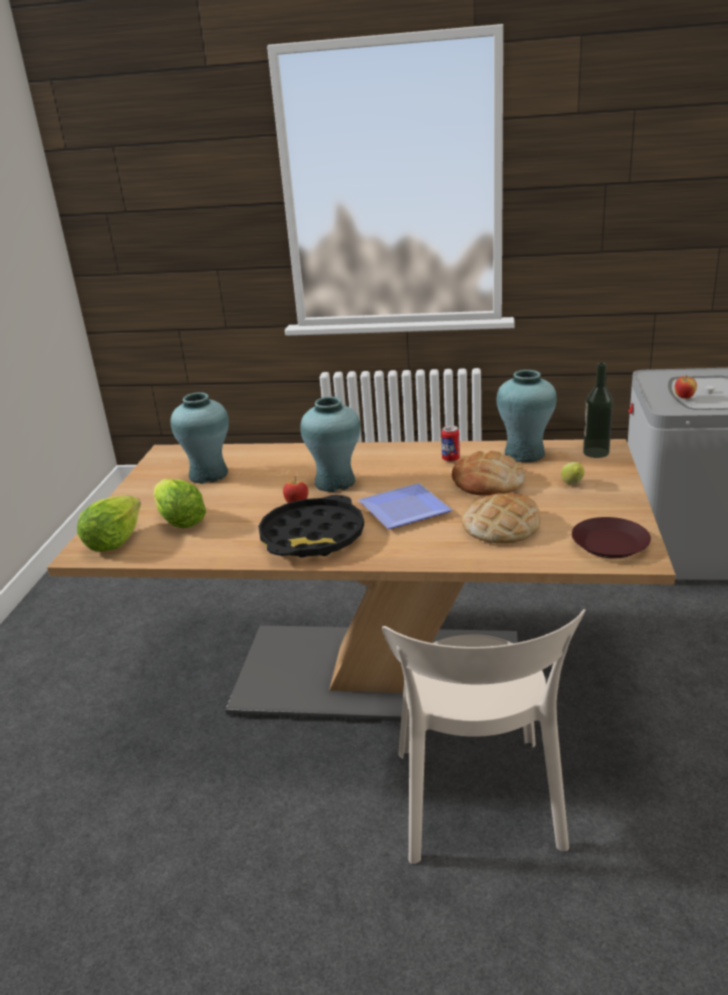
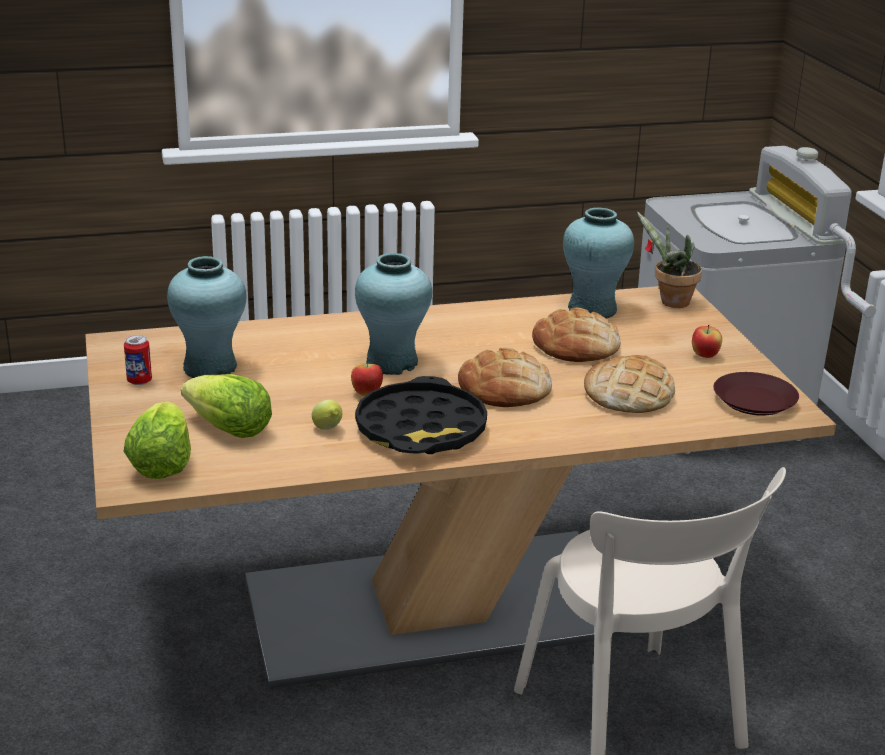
camera: 25 degrees left, 0 degrees up
plate [359,483,452,529] -> bread [458,348,552,407]
can [441,425,460,462] -> can moved to [124,335,152,385]
lemon [561,462,584,484] -> lemon moved to [312,400,342,430]
bottle [583,363,613,458] -> potted plant [637,211,702,308]
apple [675,375,697,399] -> apple moved to [692,325,722,358]

